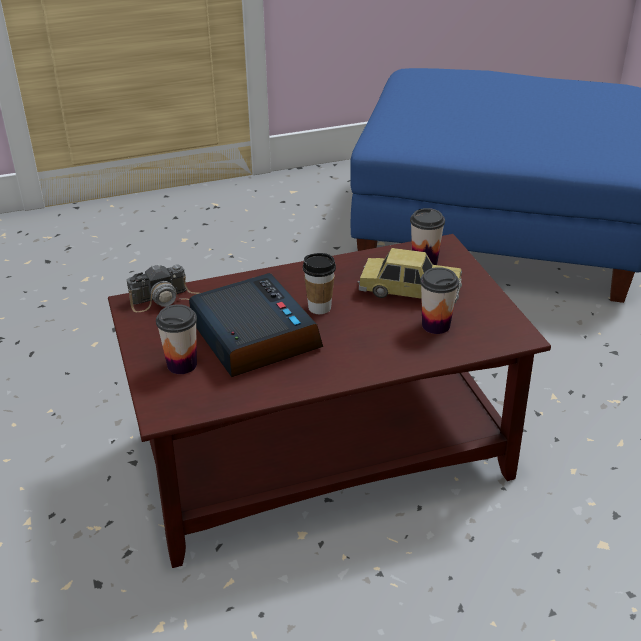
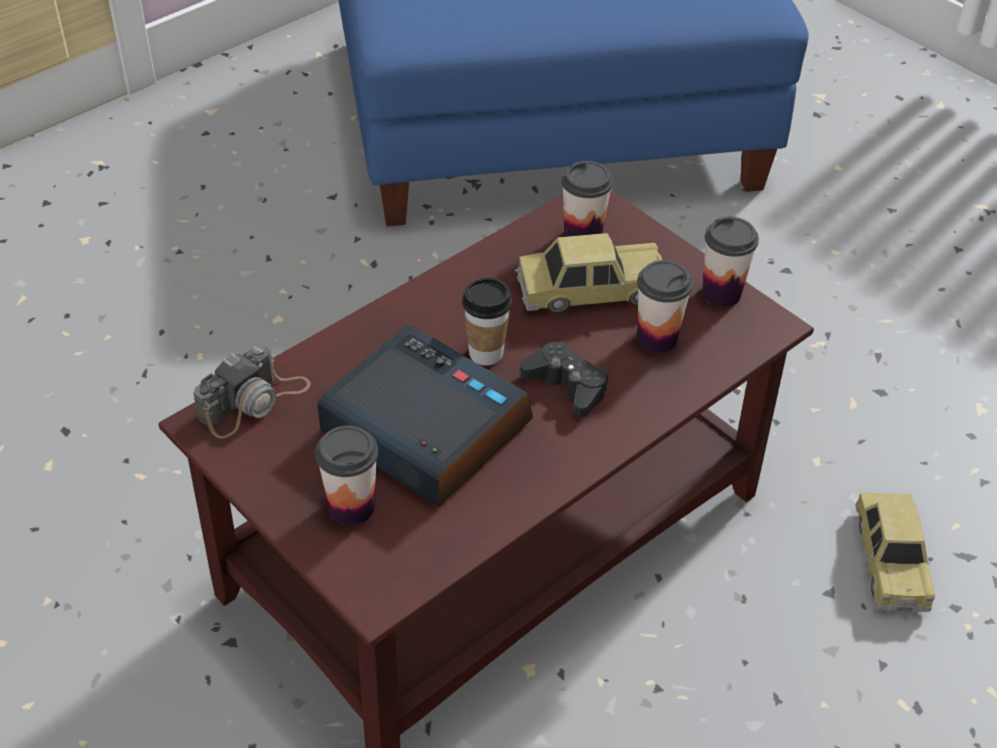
camera: 25 degrees left, 10 degrees up
none -> black game controller [520,341,608,417]
none -> cup [702,217,759,307]
none -> toy car [856,493,935,612]

